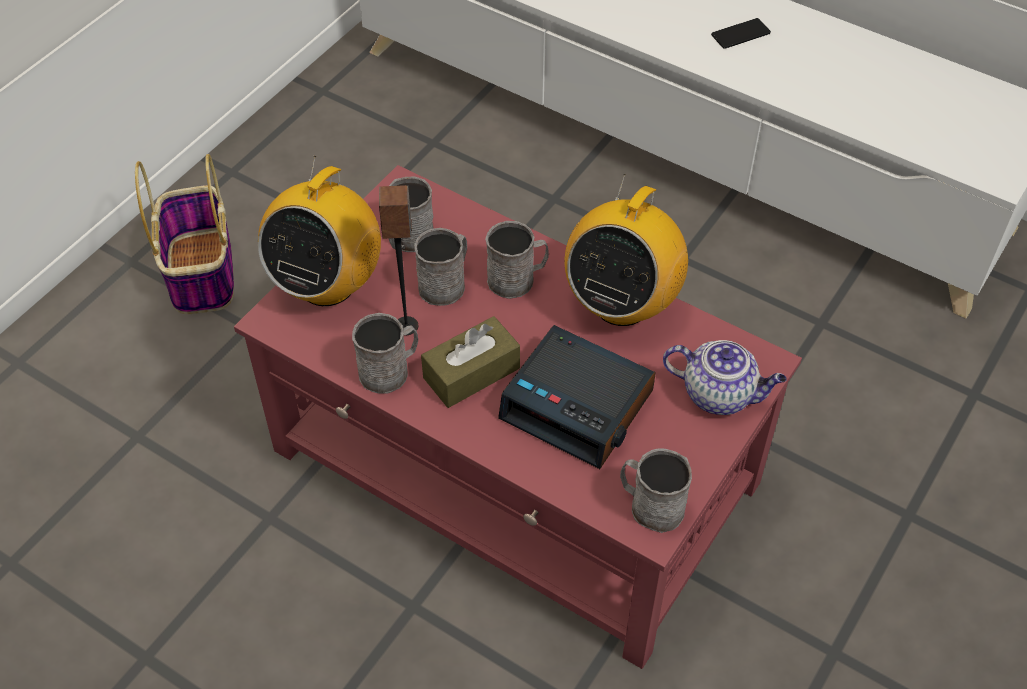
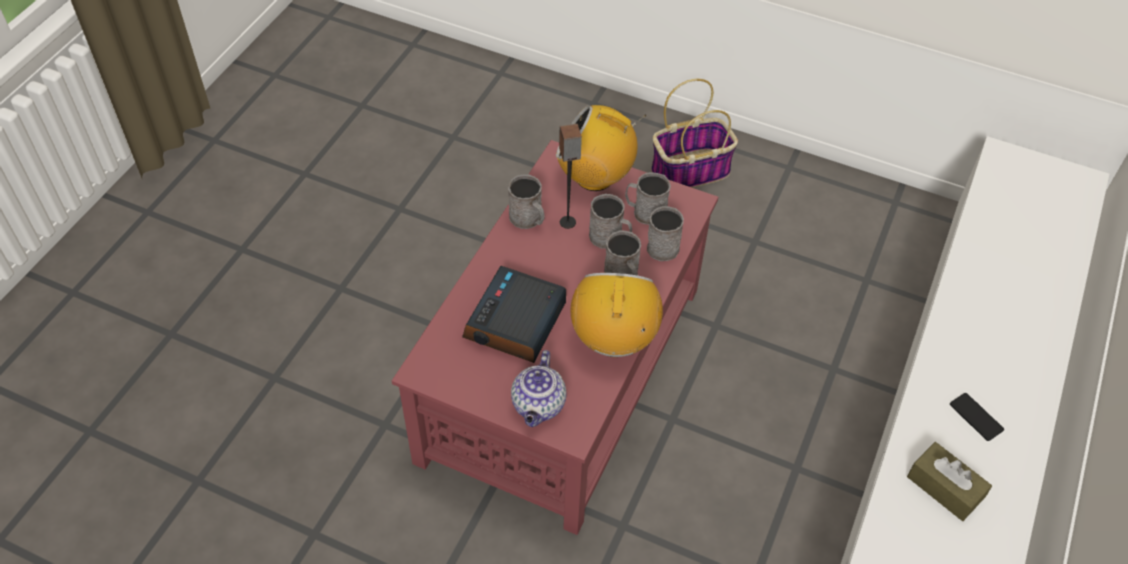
camera: 80 degrees right, 0 degrees up
brown tissue box [421,316,520,408] -> brown tissue box moved to [907,442,992,521]
radio [565,174,688,326] -> radio turned 75 degrees clockwise [570,273,663,357]
grey mug [620,448,692,533] -> grey mug moved to [647,206,684,261]

